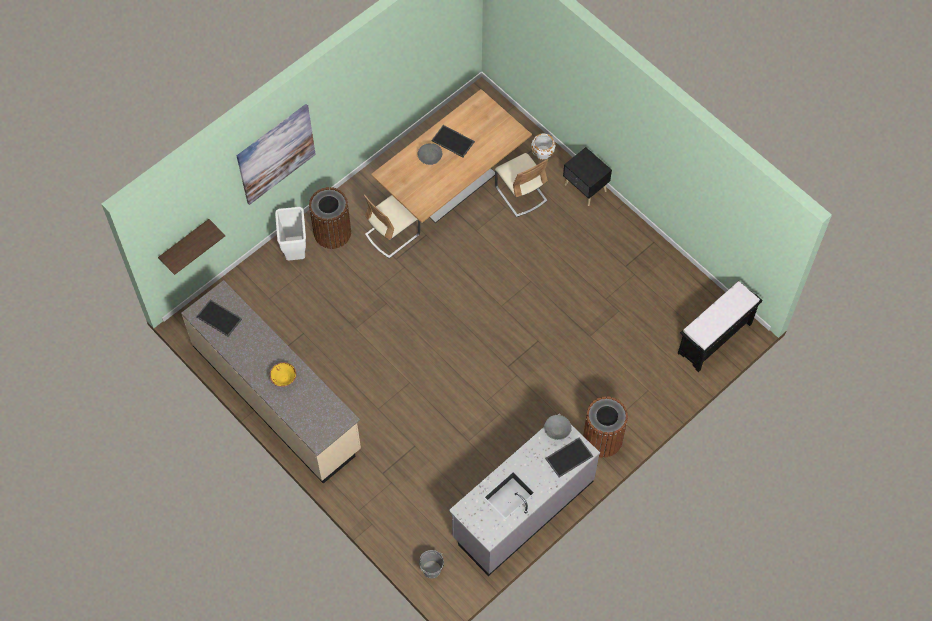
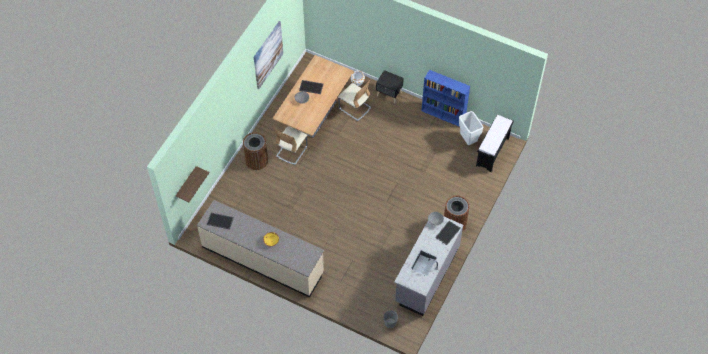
camera: 20 degrees left, 5 degrees down
picture [237,104,316,205] -> picture moved to [254,21,283,89]
white trash can [275,207,306,261] -> white trash can moved to [459,111,484,145]
none -> blue bookcase [421,70,470,127]

